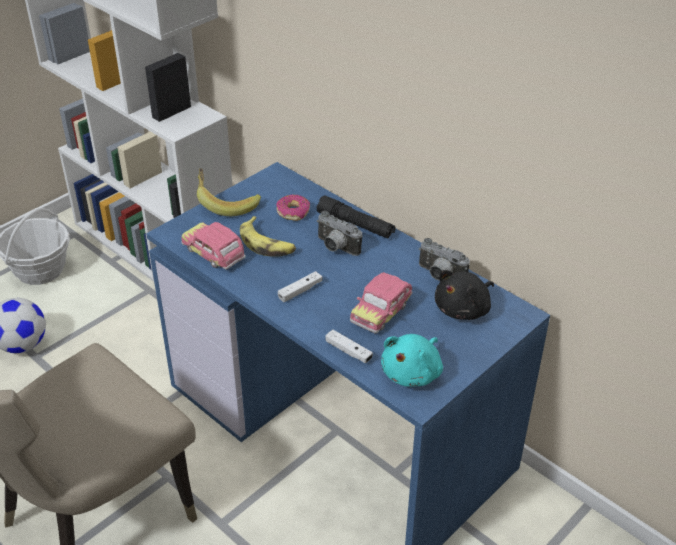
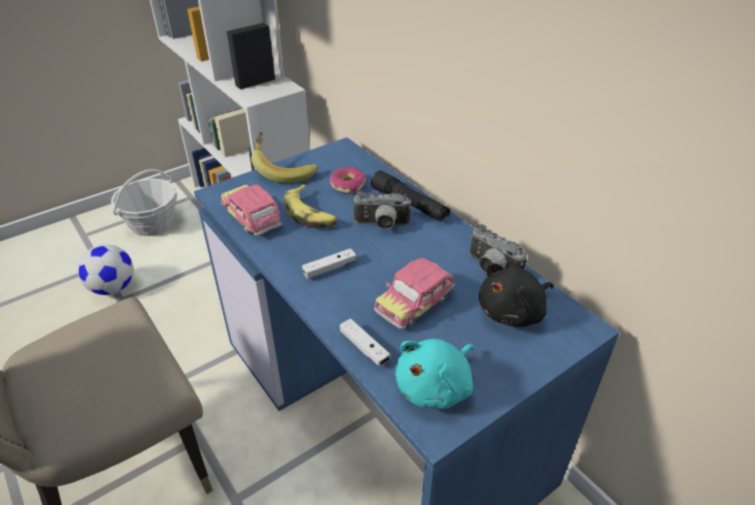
camera: 10 degrees right, 0 degrees up
camera [317,211,363,256] -> camera turned 45 degrees counterclockwise [353,191,412,229]

